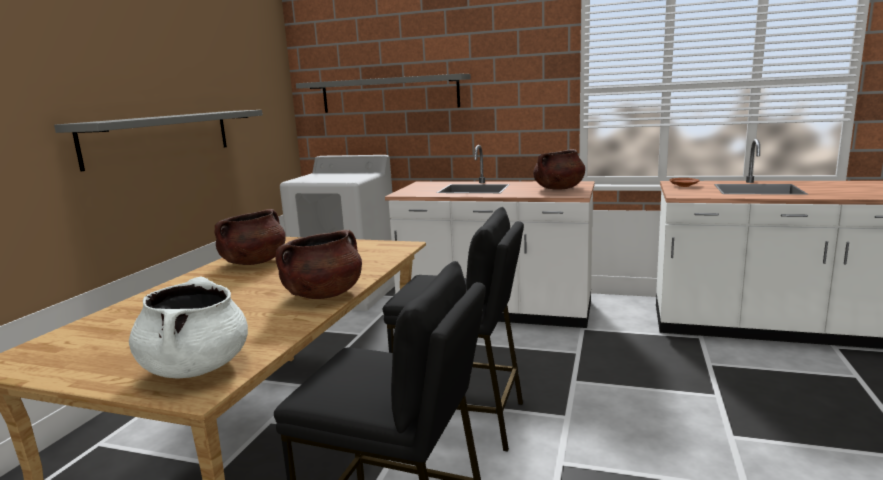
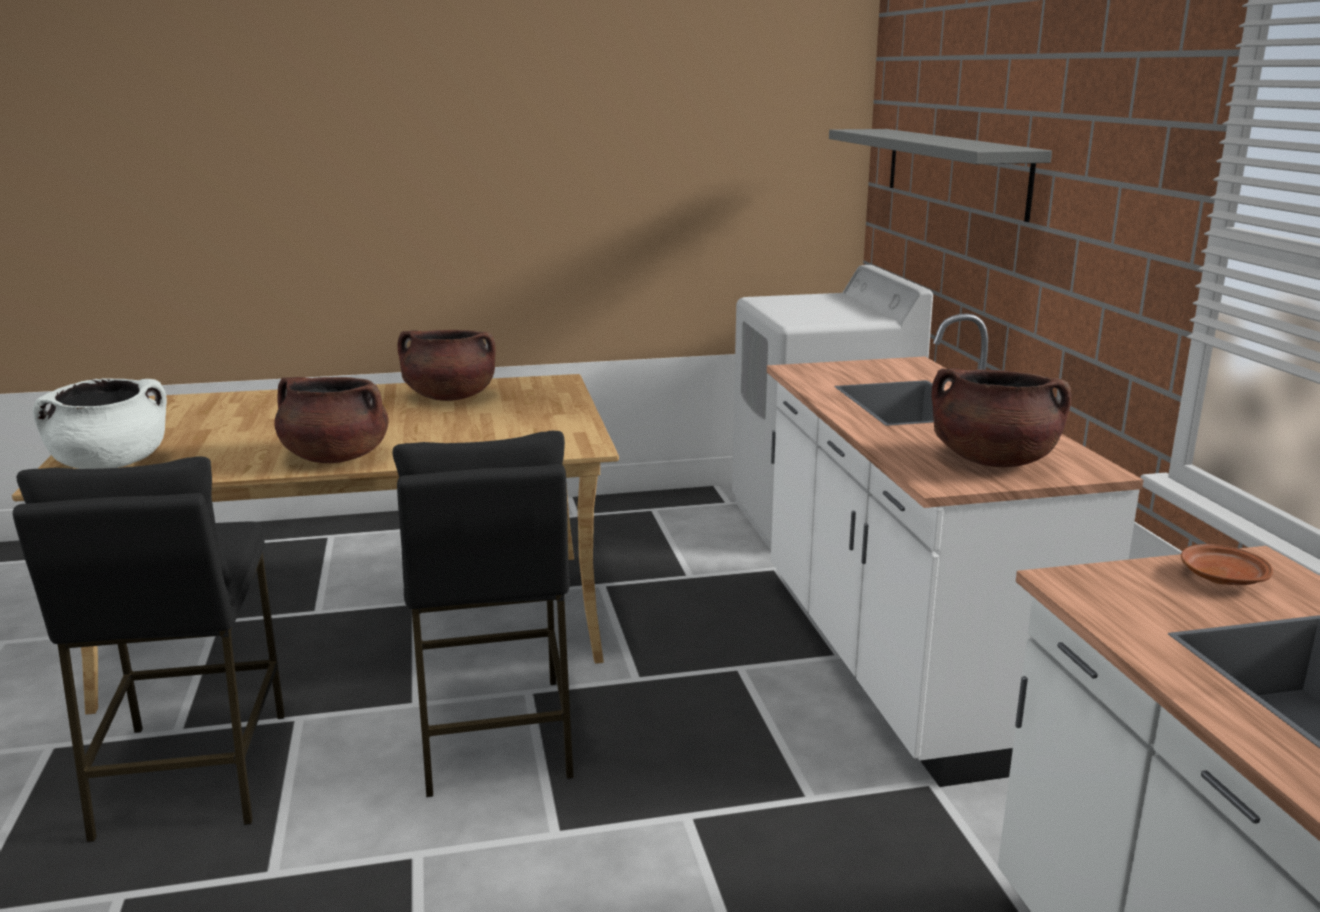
camera: 60 degrees right, 5 degrees up
grey shelf [54,110,263,172] -> none

